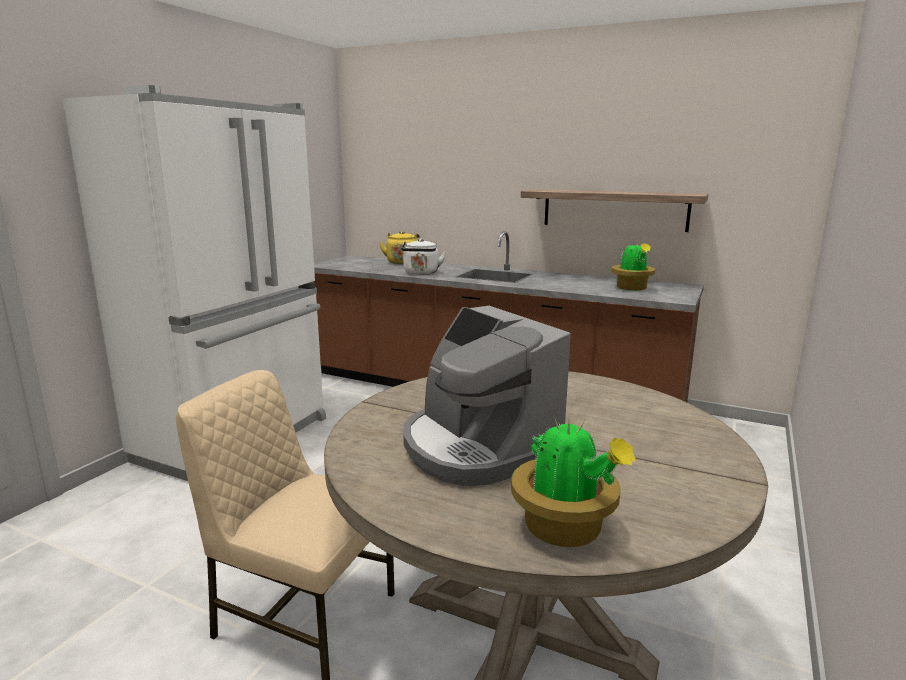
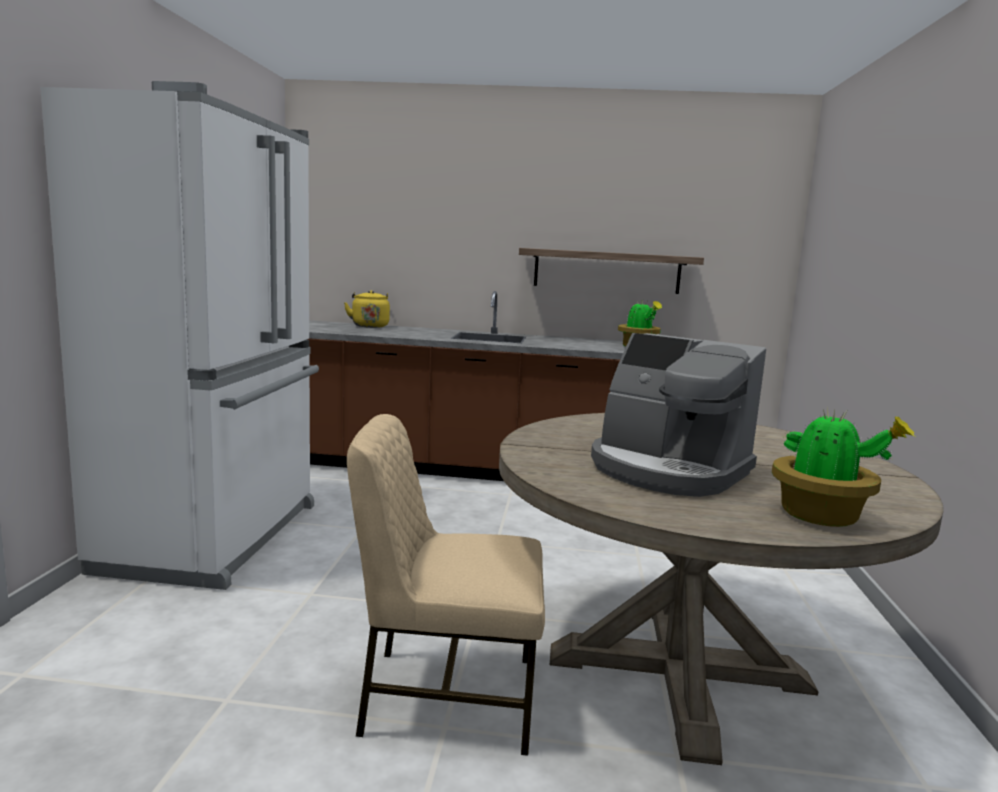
camera: 20 degrees left, 5 degrees down
white kettle [401,239,446,275] -> none

